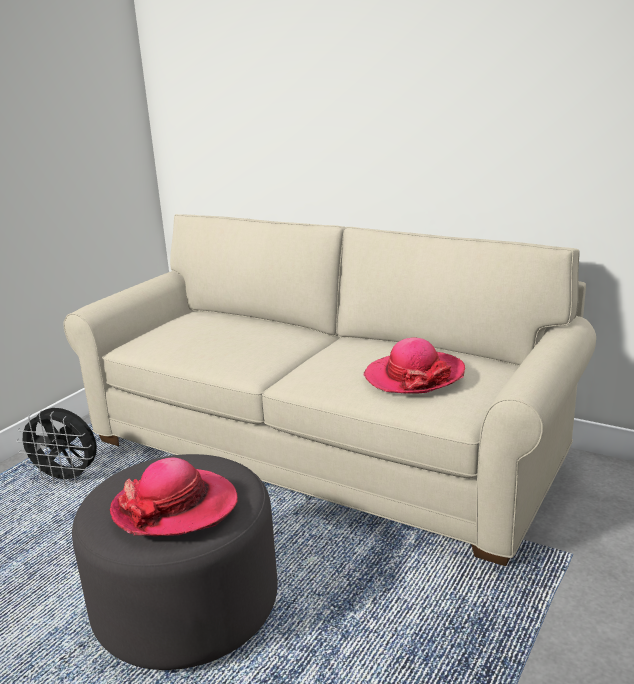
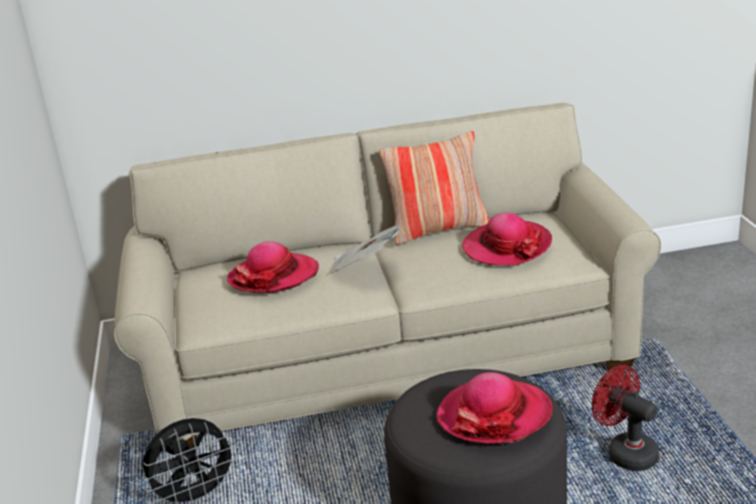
camera: 40 degrees left, 5 degrees up
none -> hat [227,241,319,293]
none -> newspaper [330,224,400,273]
none -> pillow [379,131,489,245]
none -> red fan [592,365,660,471]

